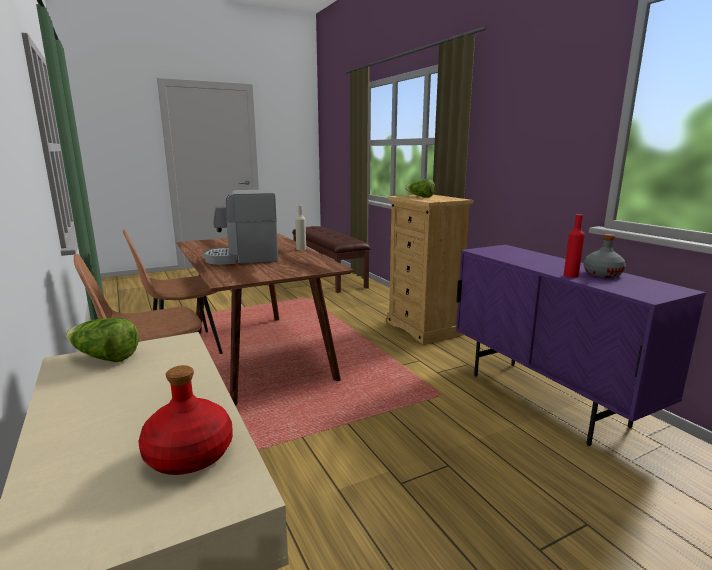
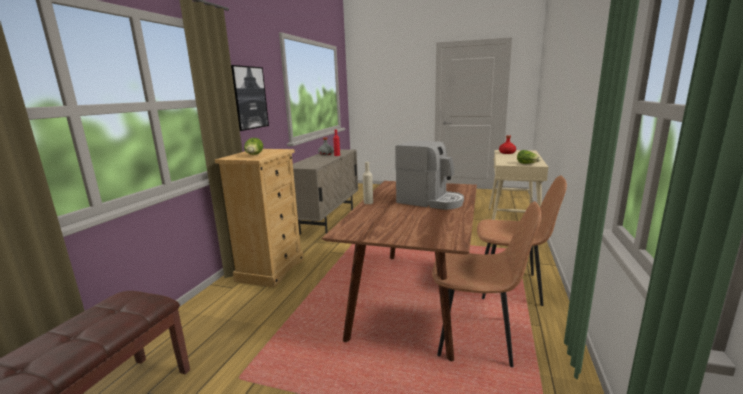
camera: 135 degrees left, 0 degrees up
purple cabinet [456,245,706,446] -> beige cabinet [293,149,358,235]
none -> picture [231,65,269,131]

